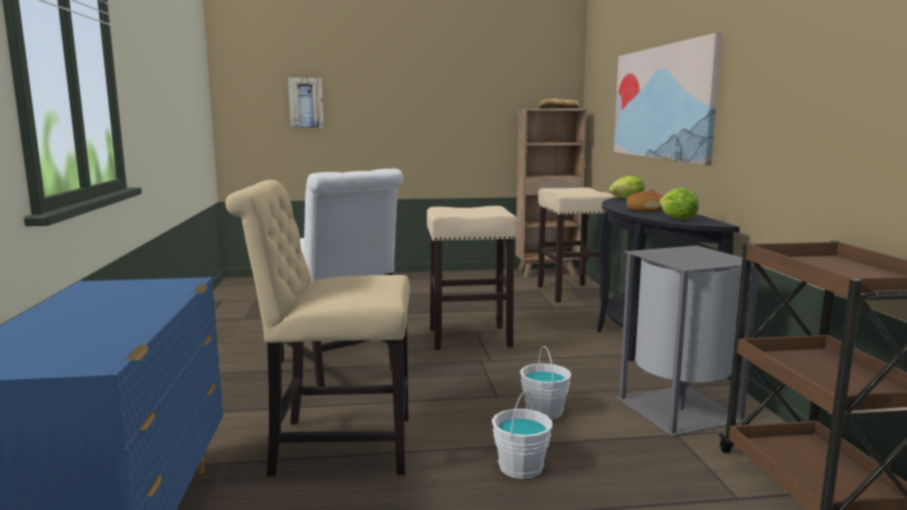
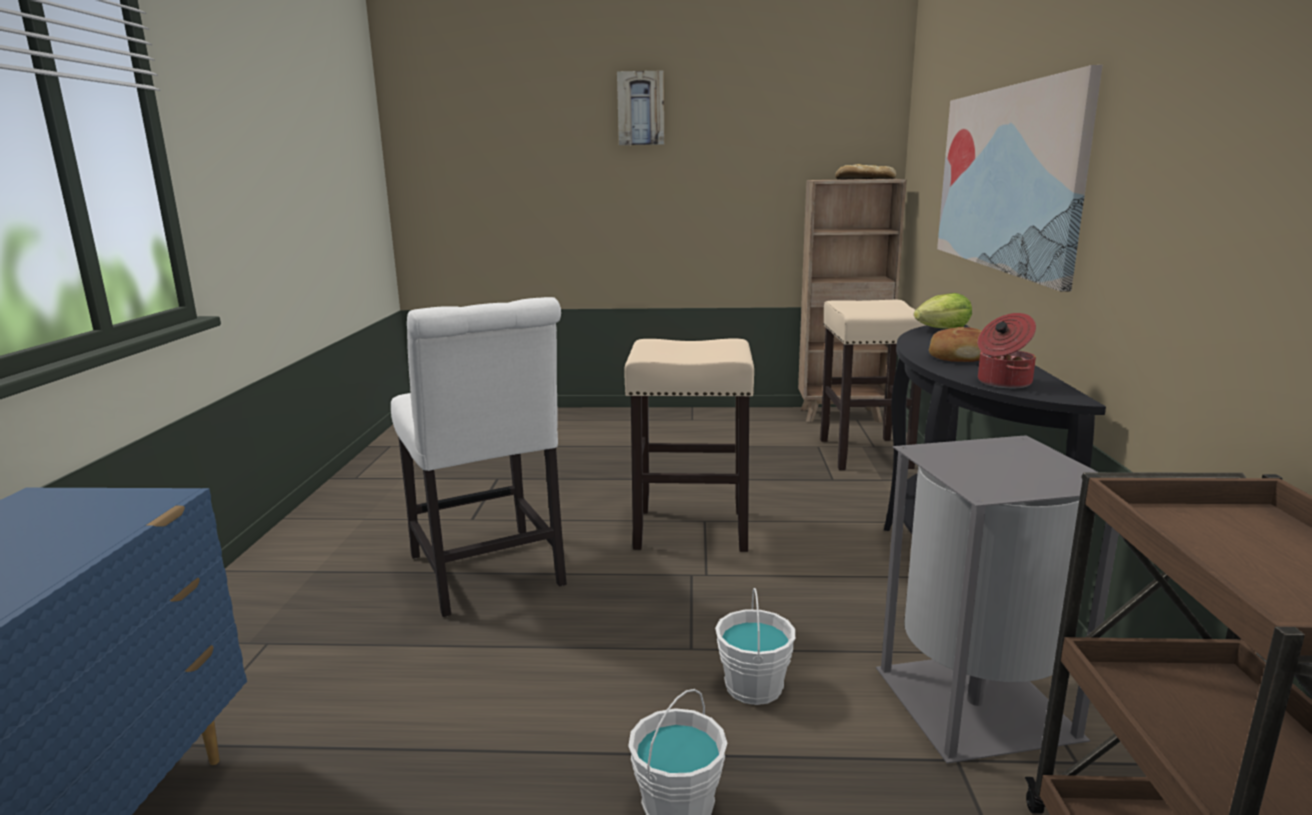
camera: 10 degrees right, 5 degrees up
beige chair [226,180,410,477] -> none
picture [288,77,324,128] -> picture moved to [617,70,664,145]
lettuce [659,188,698,219] -> cooking pot [978,313,1036,388]

